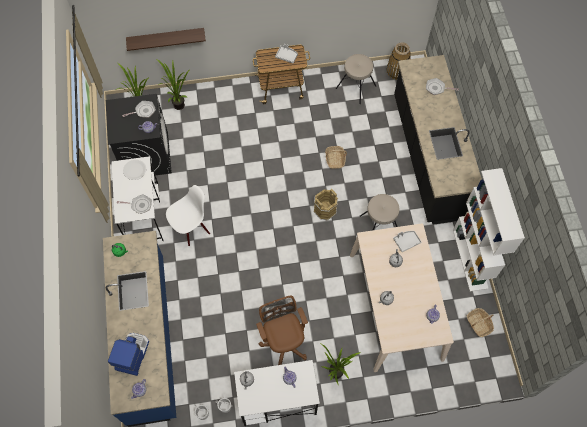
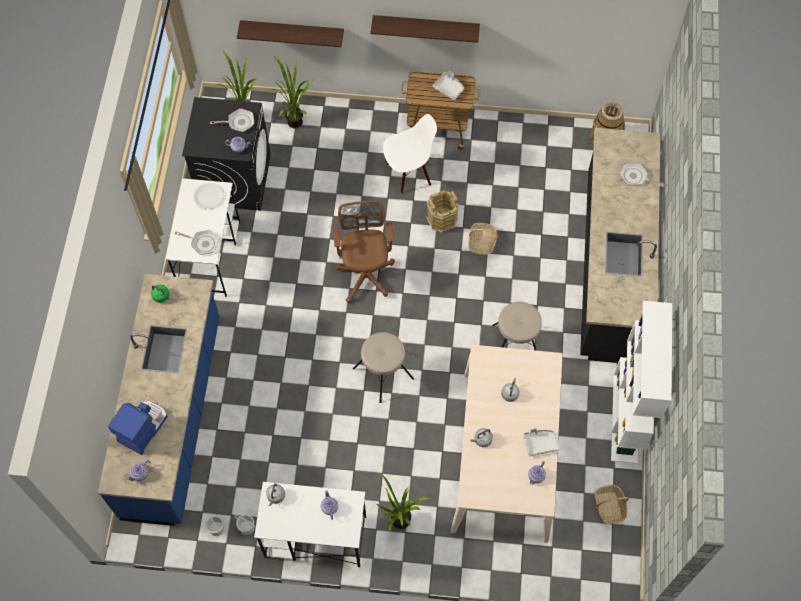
camera: 15 degrees right, 0 degrees up
white chair [166,185,210,246] -> white chair moved to [383,114,437,194]
brown office chair [256,296,308,365] -> brown office chair moved to [333,201,395,303]
brown bucket [313,189,338,220] -> brown bucket moved to [426,190,459,233]
beige stool [336,54,376,104] -> beige stool moved to [353,332,414,403]
grey tray [393,231,421,252] -> grey tray moved to [523,428,560,456]
none -> shelf [370,15,480,43]

